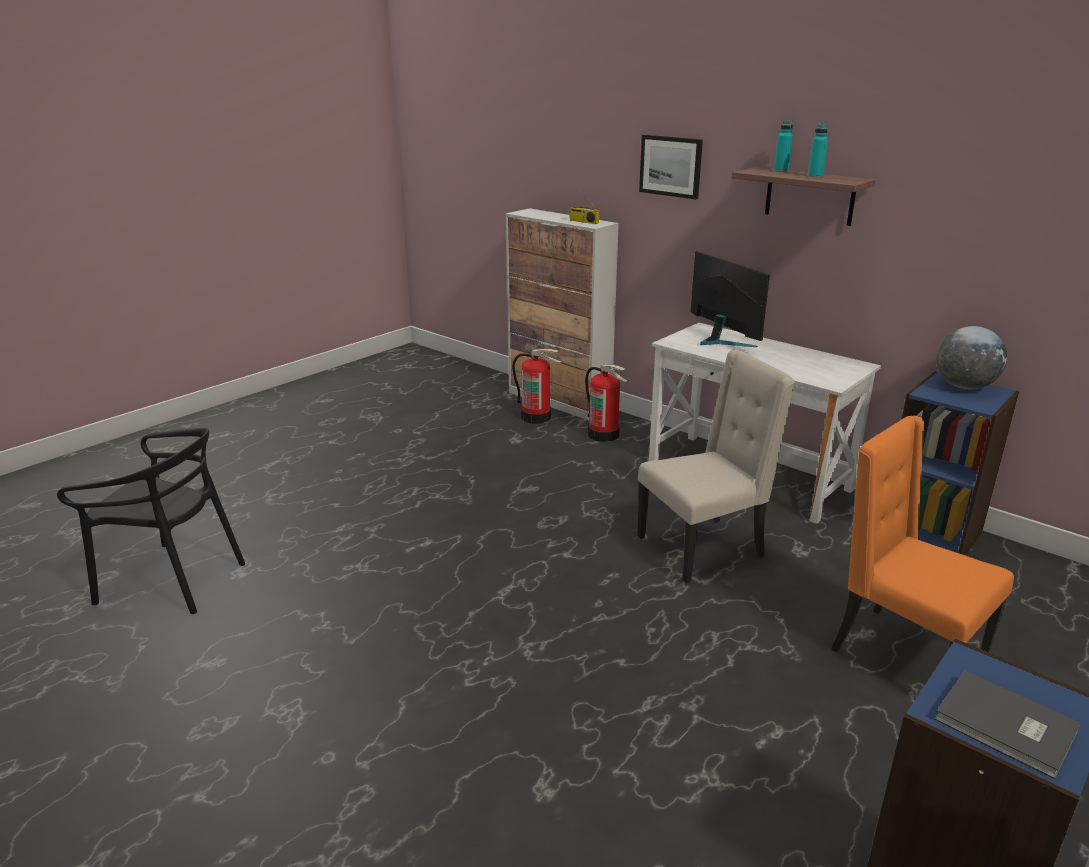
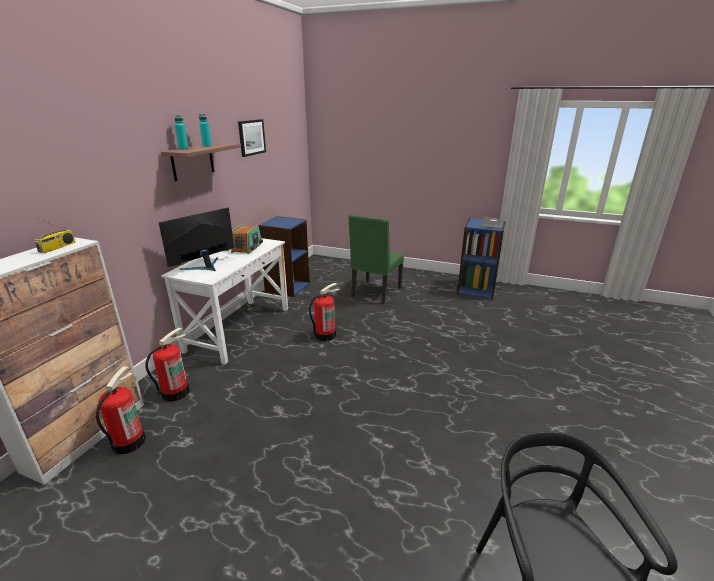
camera: 110 degrees left, 0 degrees up
beige chair [637,350,795,583] -> fire extinguisher [309,283,339,341]
picture [639,135,703,199] -> picture moved to [238,119,266,157]
orange chair [831,416,1014,653] -> green chair [348,214,404,304]
globe [936,326,1007,389] -> none
none -> radio [231,224,263,254]

